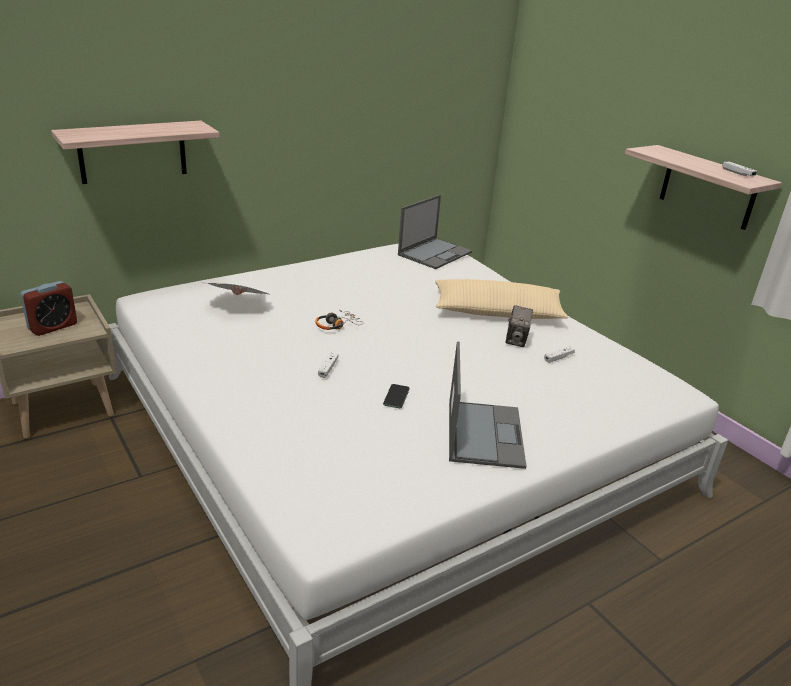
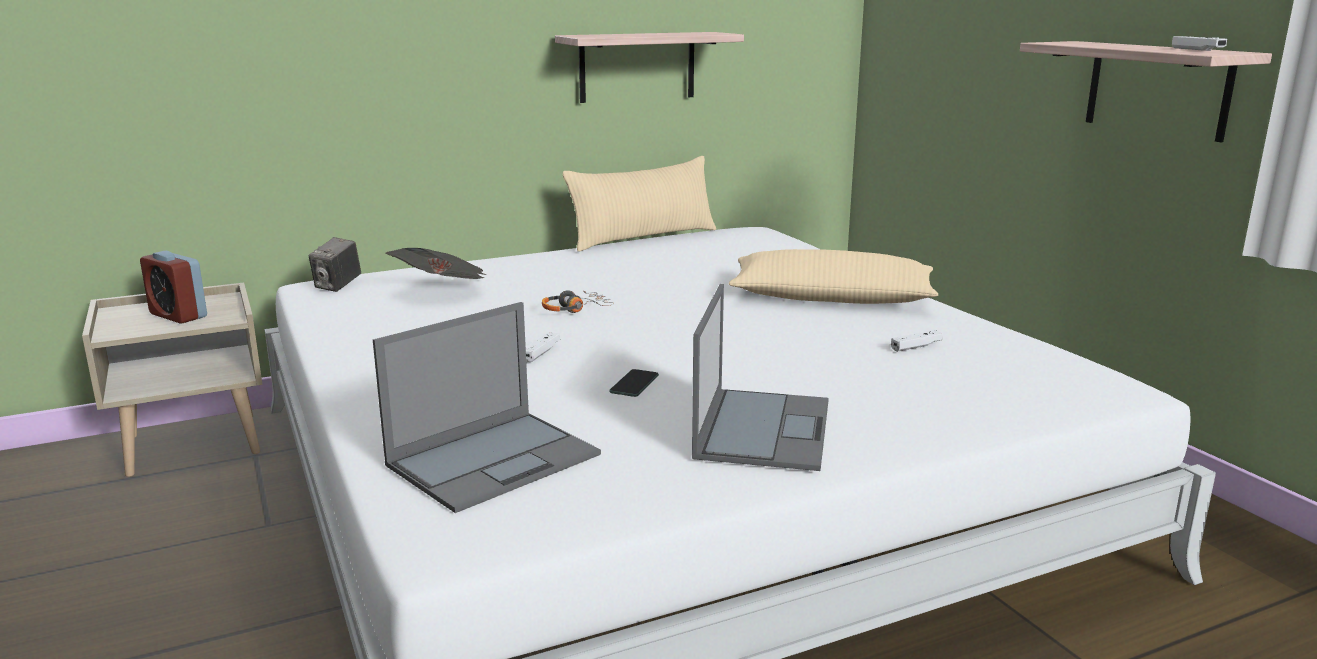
camera: 10 degrees right, 10 degrees down
alarm clock [20,281,77,336] -> alarm clock turned 75 degrees clockwise [140,251,207,324]
shelf [51,121,220,184] -> shelf moved to [555,32,744,103]
laptop [398,195,472,269] -> laptop moved to [373,302,601,513]
camera [505,305,533,347] -> camera moved to [309,237,361,292]
none -> beige pillow [563,156,716,252]

